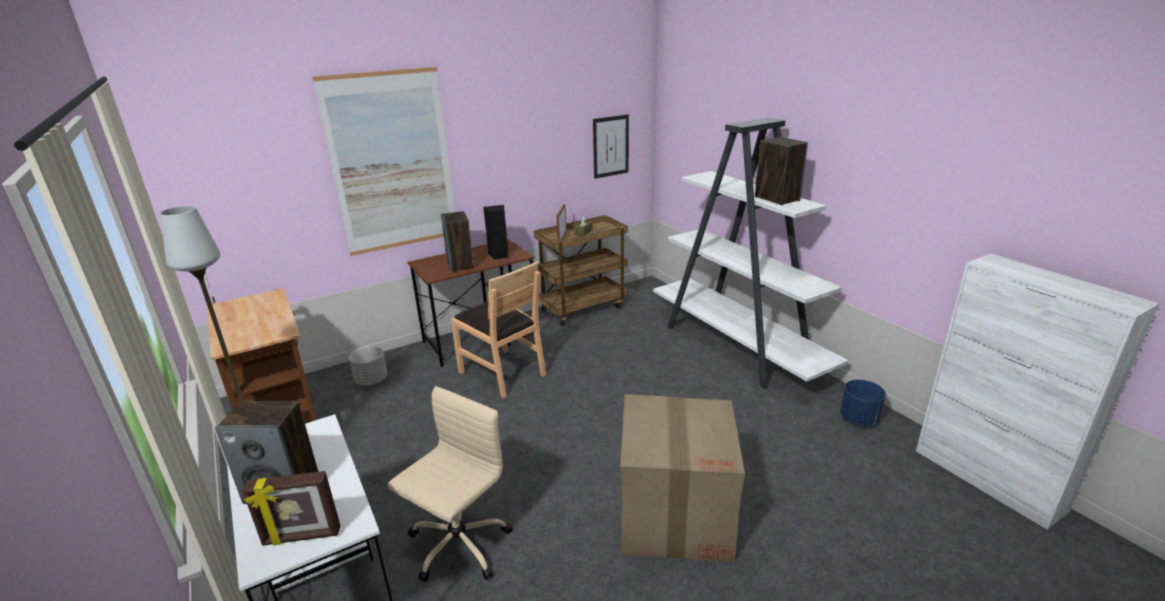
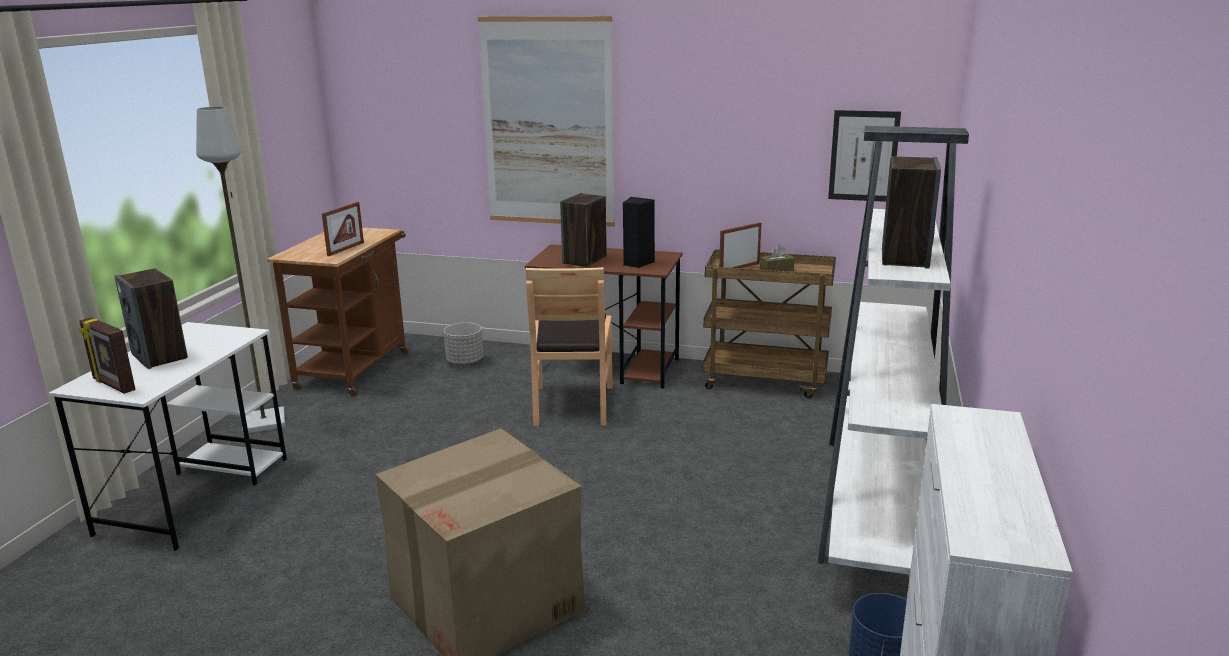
camera: 45 degrees right, 5 degrees down
beige office chair [388,386,513,582] -> none
none -> picture frame [322,202,364,256]

